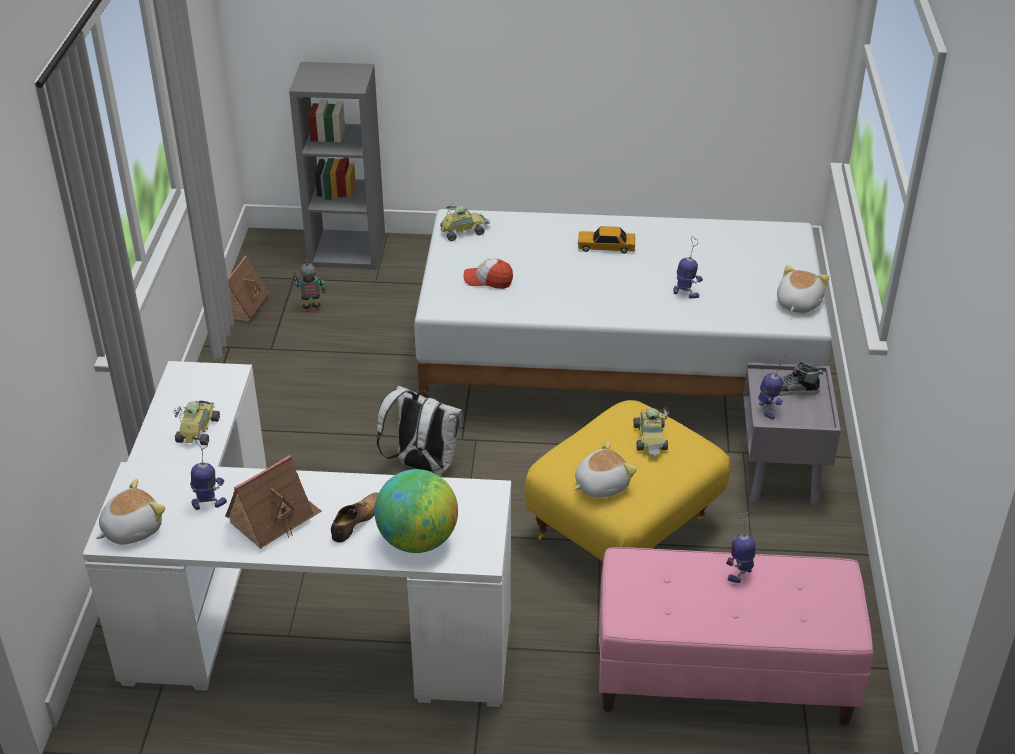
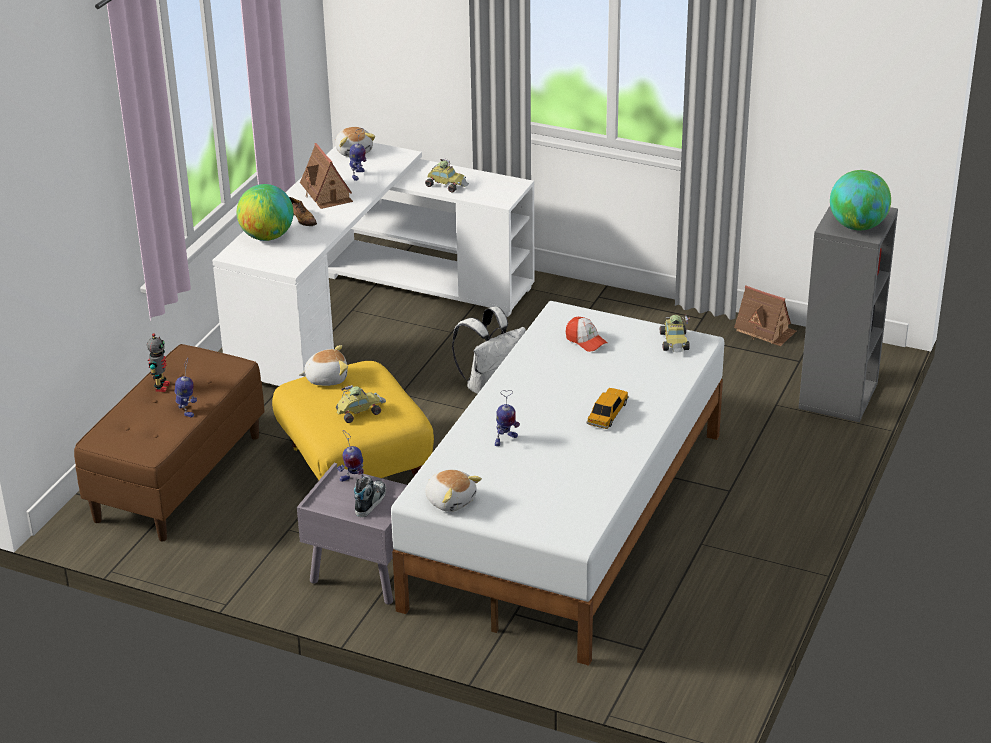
camera: 110 degrees right, 5 degrees down
toy robot [293,260,326,312] -> toy robot moved to [147,333,170,392]
cap [463,258,513,289] -> cap turned 105 degrees clockwise [565,317,608,352]
plush toy [574,441,637,498] -> plush toy turned 90 degrees counterclockwise [299,345,348,386]
pink bench [599,547,873,726] -> brown bench [74,344,265,541]
toy car [633,407,669,455] -> toy car turned 135 degrees clockwise [336,385,386,423]
none -> globe [830,170,891,230]

